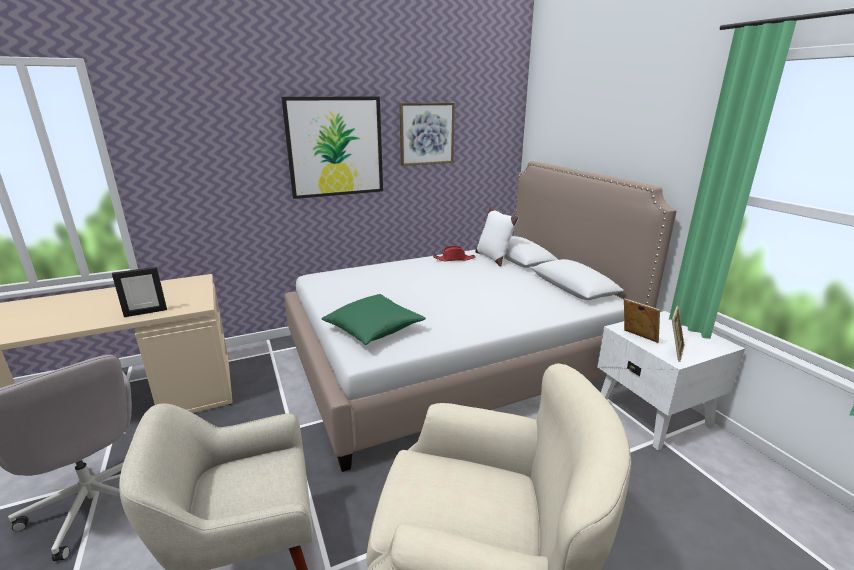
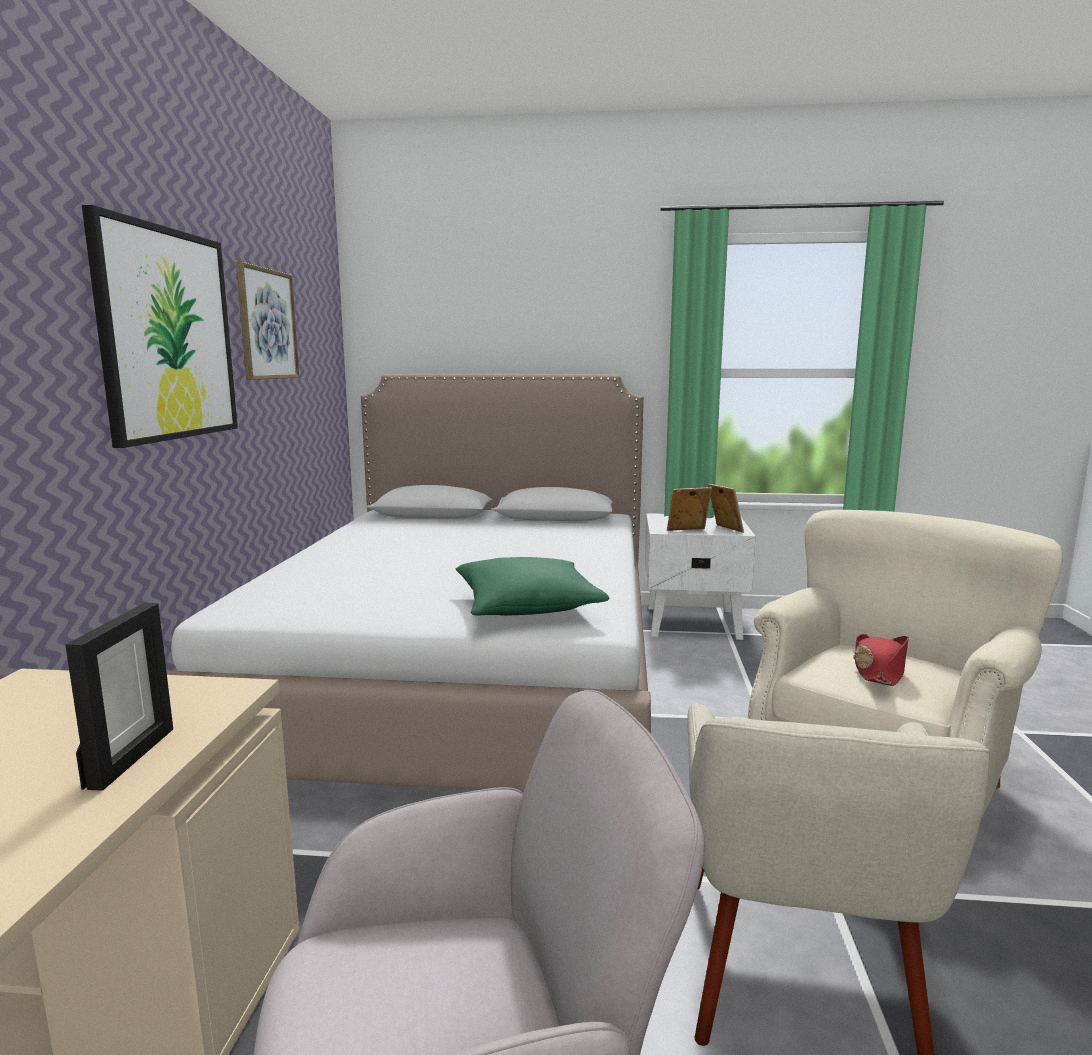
camera: 60 degrees left, 10 degrees down
red hat [433,246,475,261] -> red hat moved to [853,634,909,686]
white pillow [475,207,519,267] -> none

